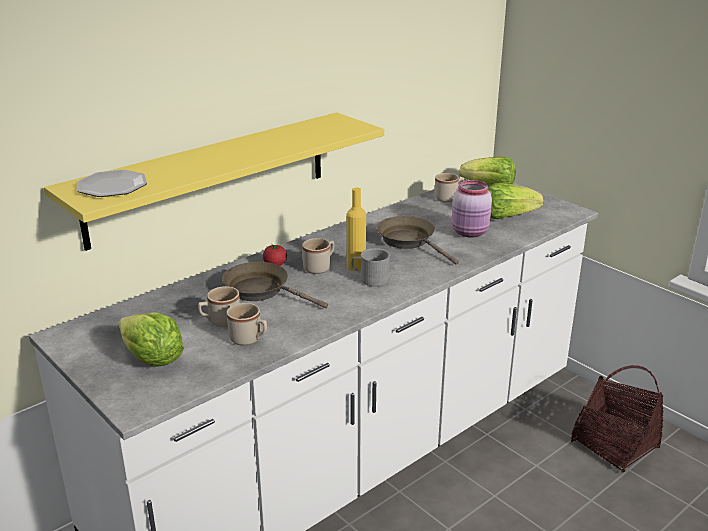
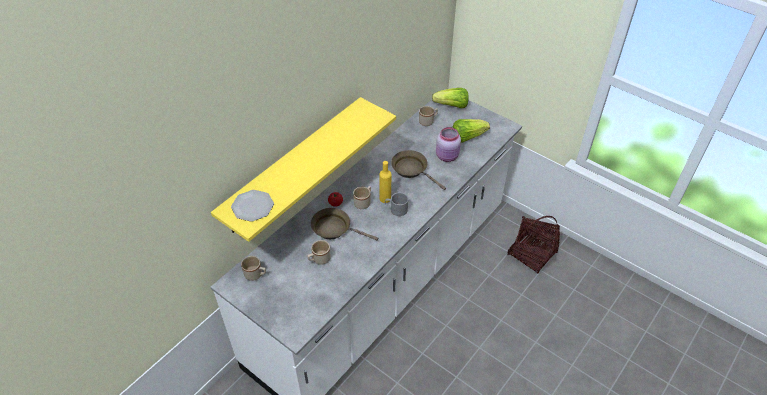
camera: 10 degrees left, 20 degrees up
lettuce [118,312,184,367] -> none
beige mug [226,303,267,346] -> beige mug moved to [241,256,266,281]

